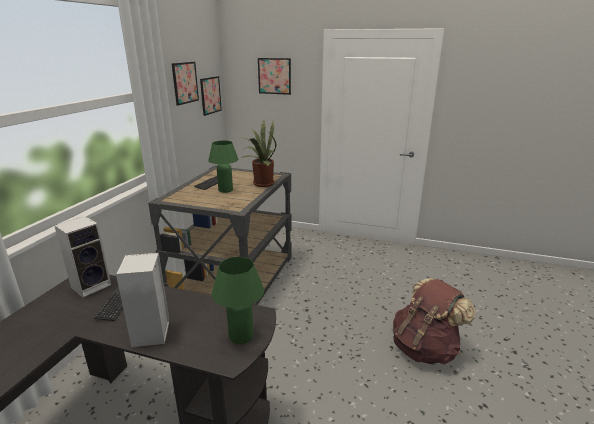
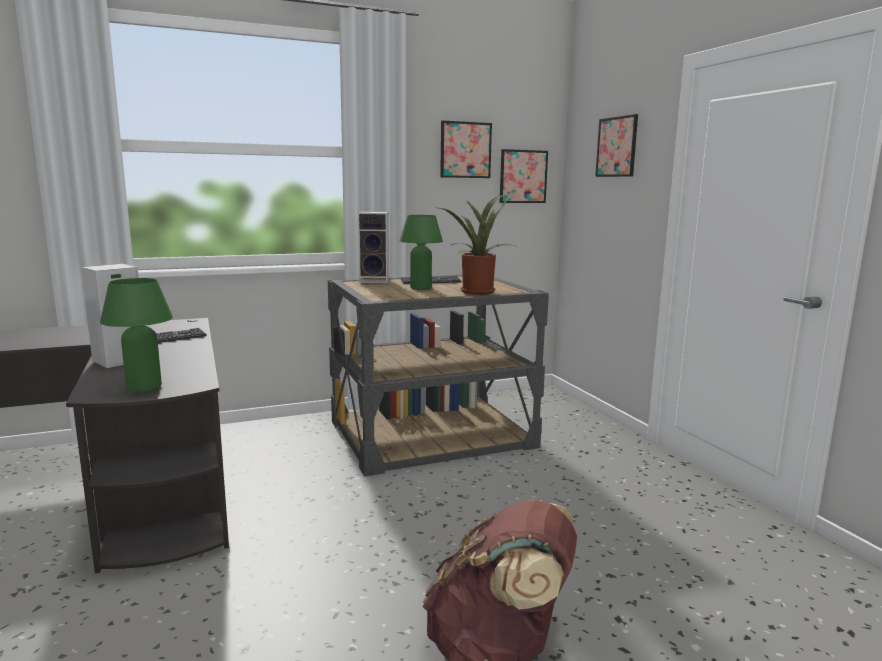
camera: 50 degrees right, 10 degrees down
speaker [54,216,111,298] -> speaker moved to [358,211,389,283]

